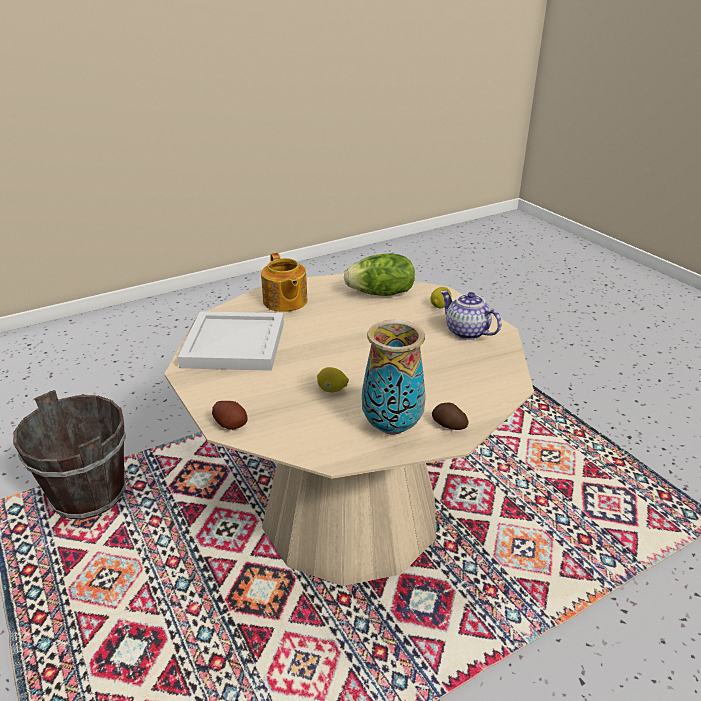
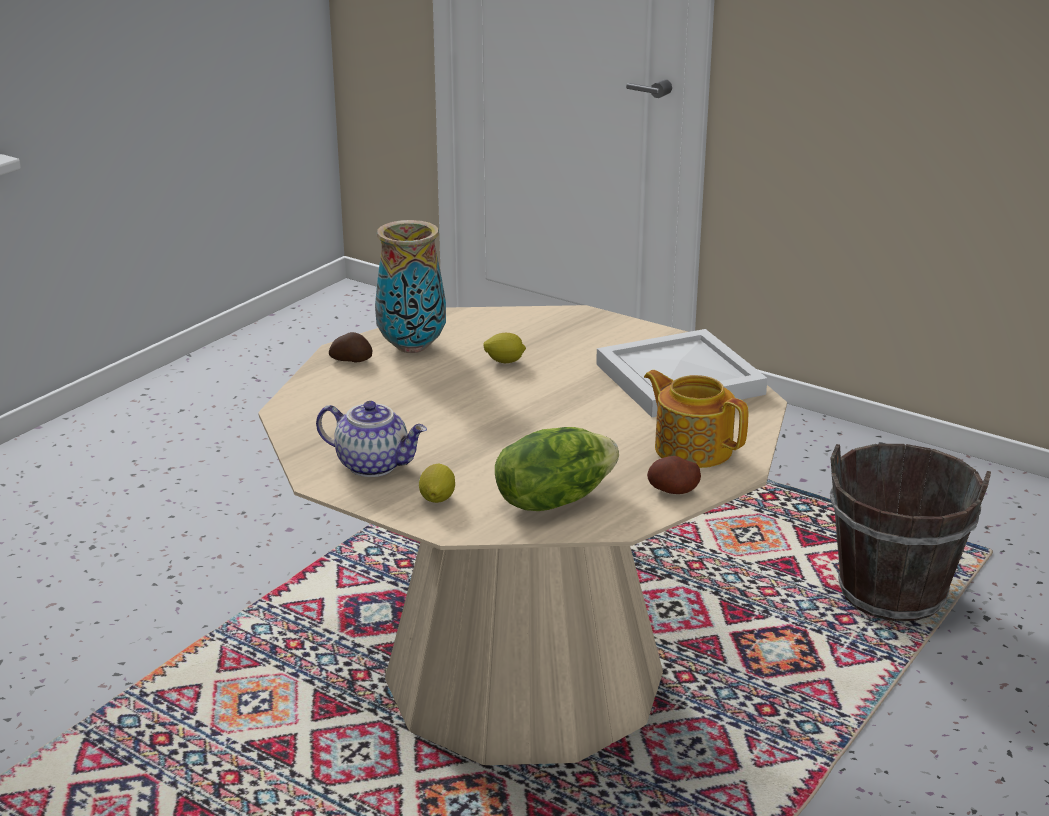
camera: 155 degrees right, 5 degrees down
potato [212,401,247,430] -> potato moved to [647,456,701,494]

